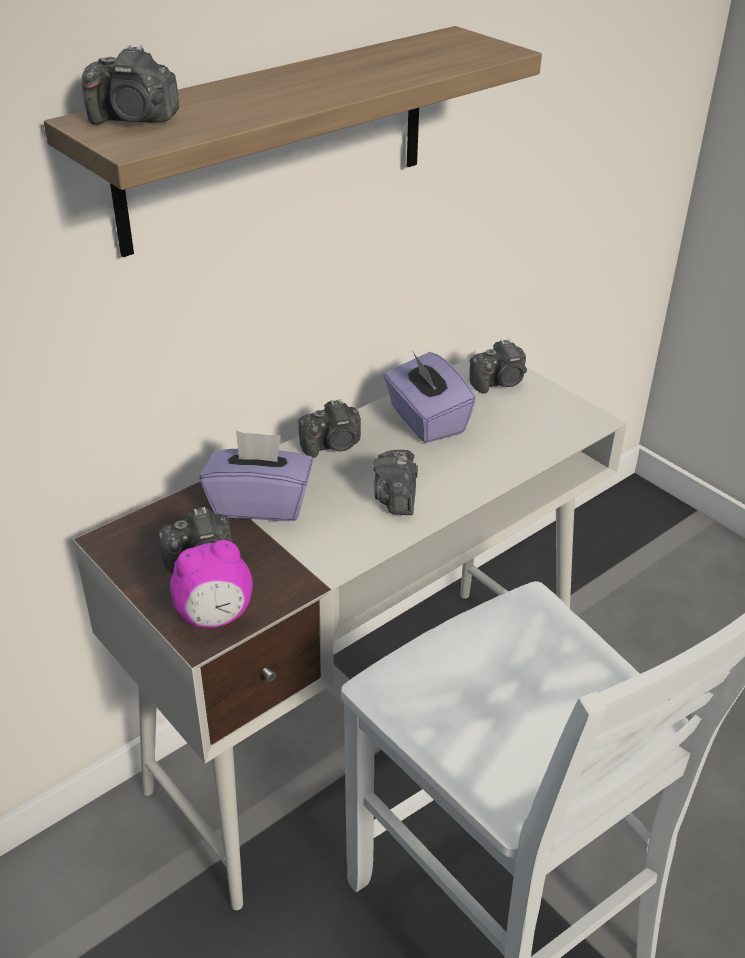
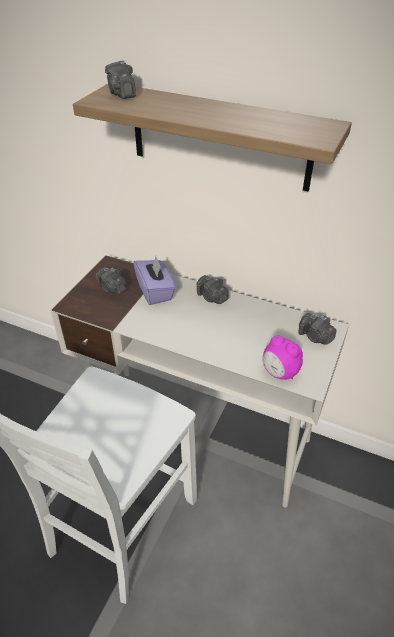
camera: 65 degrees right, 5 degrees up
alarm clock [170,540,253,628] -> alarm clock moved to [263,336,303,380]
camera [373,449,418,515] -> none
purple tissue box [384,352,476,443] -> none

